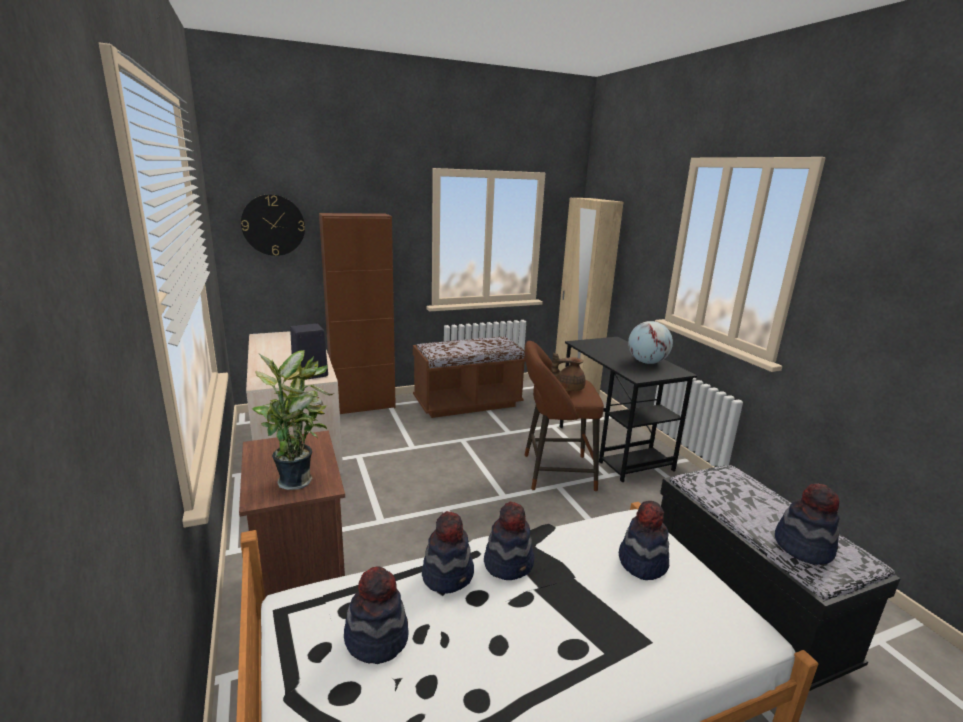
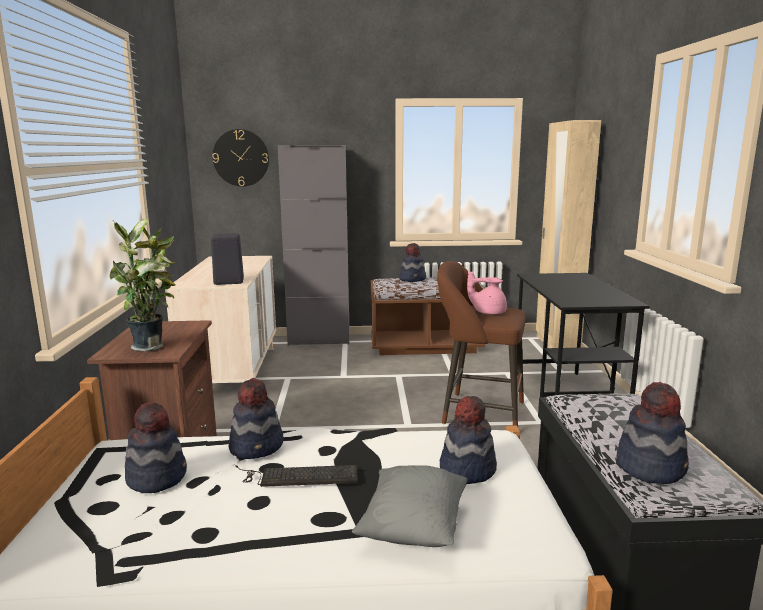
camera: 20 degrees right, 5 degrees down
brown cabinet [319,213,396,414] -> grey cabinet [278,145,350,346]
hat [484,501,534,580] -> hat moved to [399,243,426,282]
brown teapot [552,353,586,391] -> pink teapot [467,271,507,315]
globe [628,321,673,364] -> none
none -> keyboard [235,465,358,487]
none -> grey pillow [352,465,468,547]

